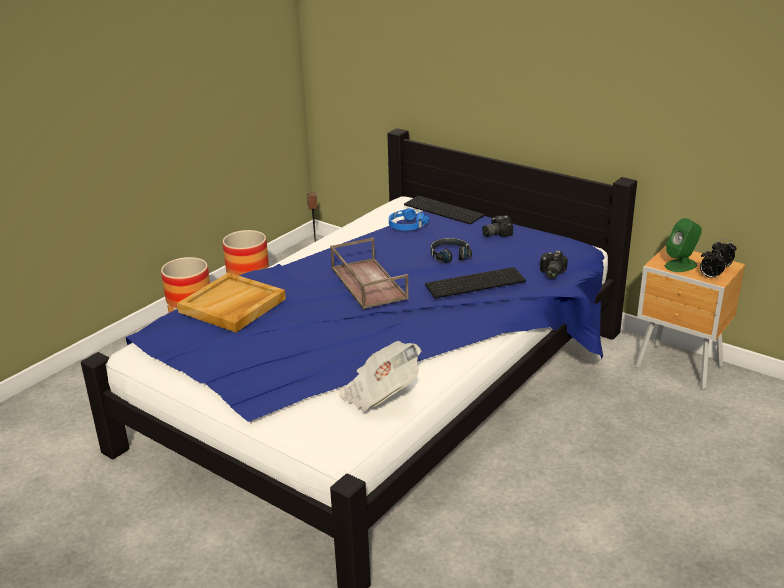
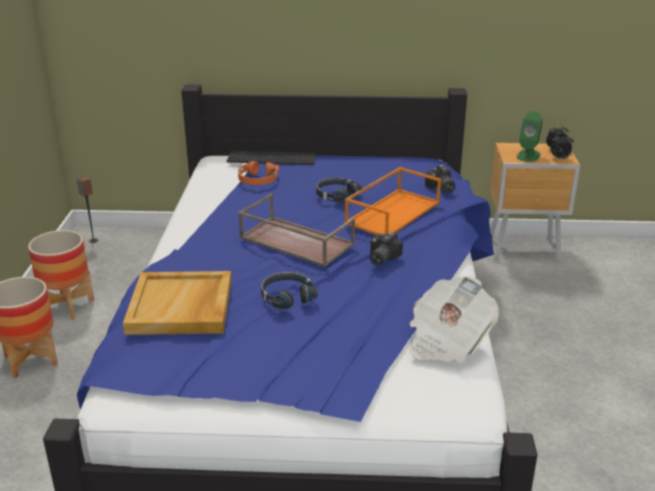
camera: 35 degrees left, 0 degrees up
blue headphones [389,208,429,231] -> orange headphones [238,161,279,185]
keyboard [425,267,526,298] -> orange tray [344,167,441,235]
camera [482,216,513,237] -> camera moved to [370,232,403,265]
none -> black headphones [261,272,318,310]

